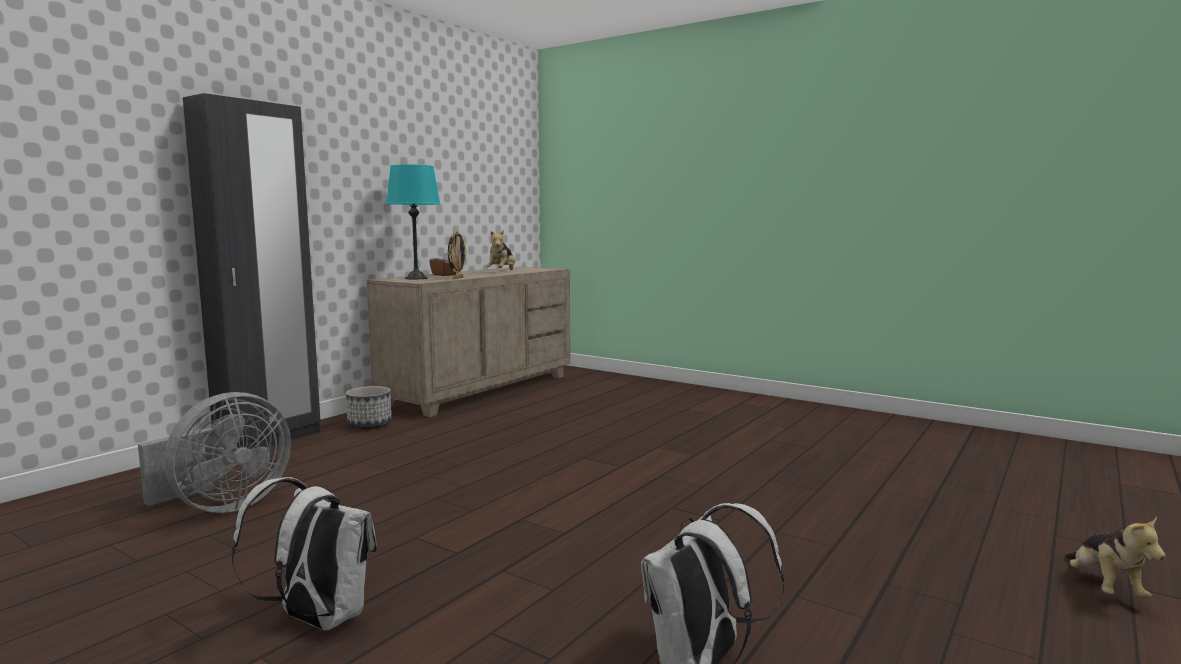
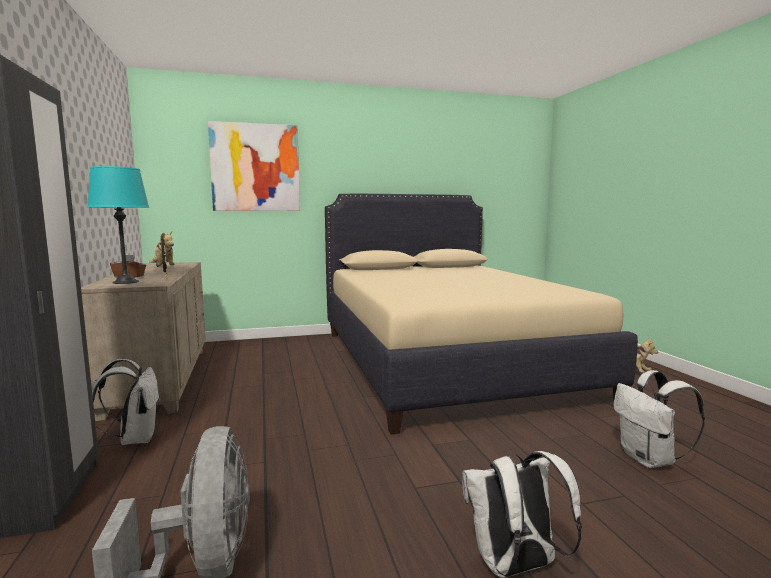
camera: 50 degrees left, 0 degrees up
planter [346,386,392,429] -> white backpack [92,359,160,445]
none -> picture [208,121,300,211]
none -> beige bed [325,194,638,434]

